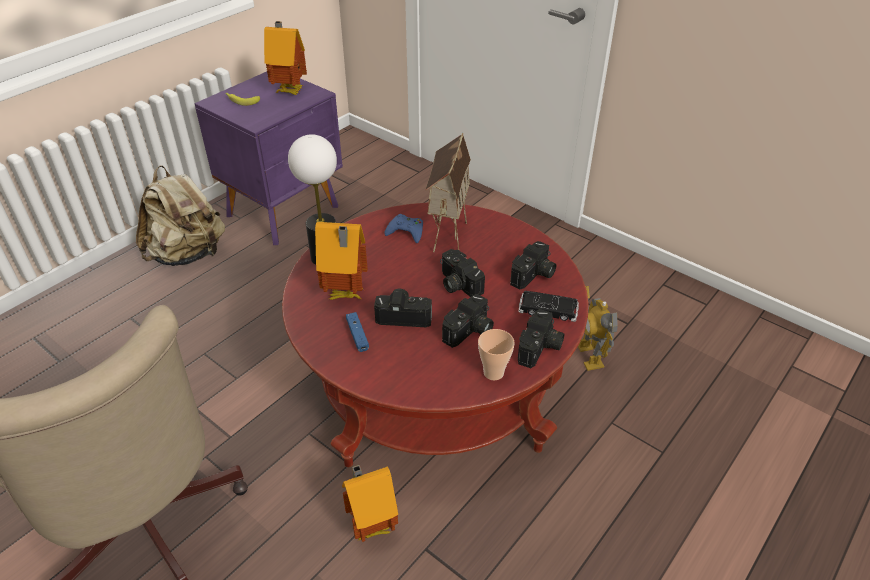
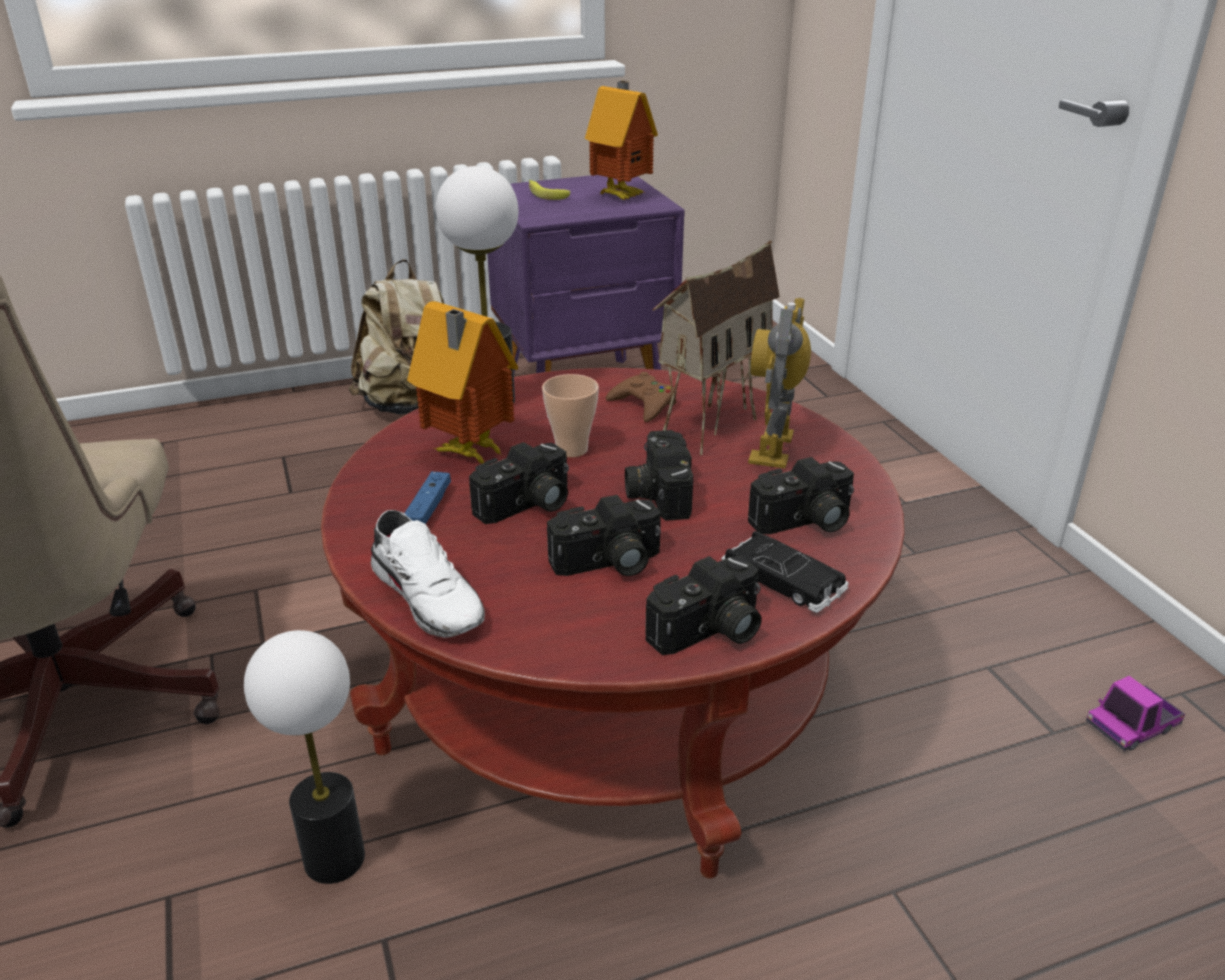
camera: 30 degrees right, 10 degrees down
toy house [342,465,398,542] -> table lamp [244,630,365,884]
camera [374,289,432,327] -> camera turned 105 degrees clockwise [469,442,569,524]
blue game controller [384,214,423,243] -> brown game controller [606,372,677,422]
cup [478,329,515,380] -> cup moved to [542,374,599,458]
toy robot [578,286,618,371] -> toy robot moved to [748,298,811,468]
none -> white shoe [371,510,485,637]
none -> toy truck [1086,676,1185,751]

